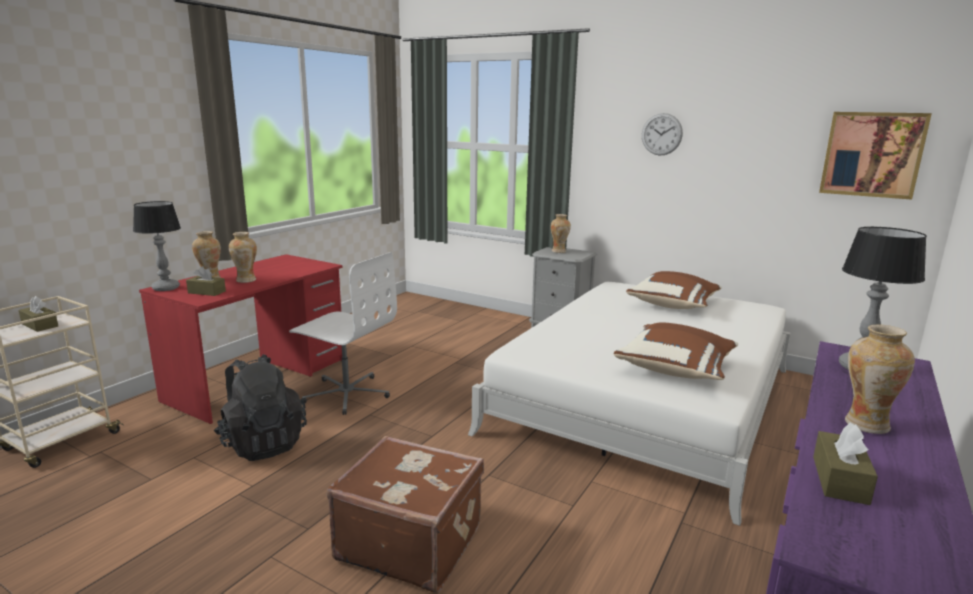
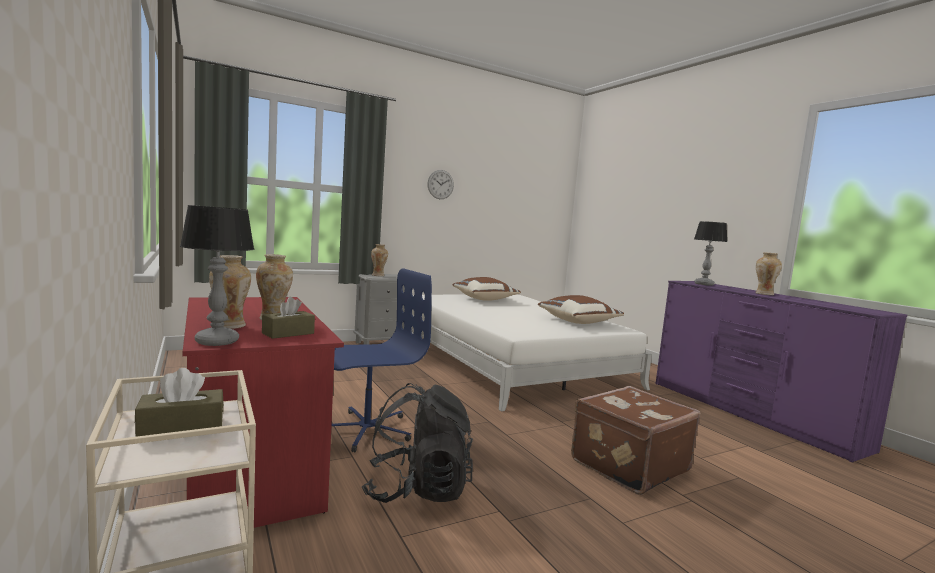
camera: 60 degrees left, 10 degrees down
white office chair [289,252,397,415] -> blue office chair [331,268,432,452]
brown tissue box [813,423,878,505] -> none
picture [819,112,932,200] -> none

